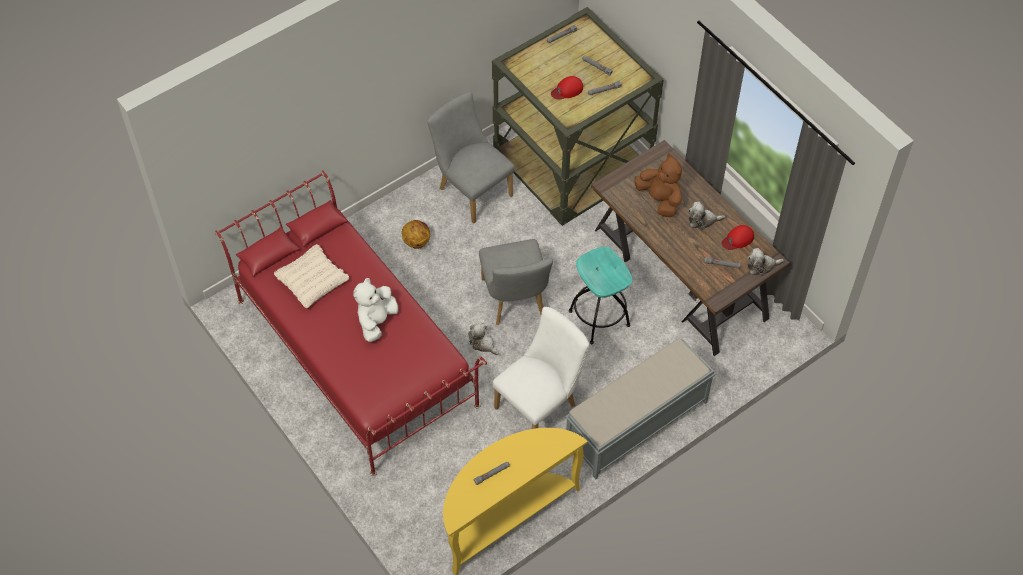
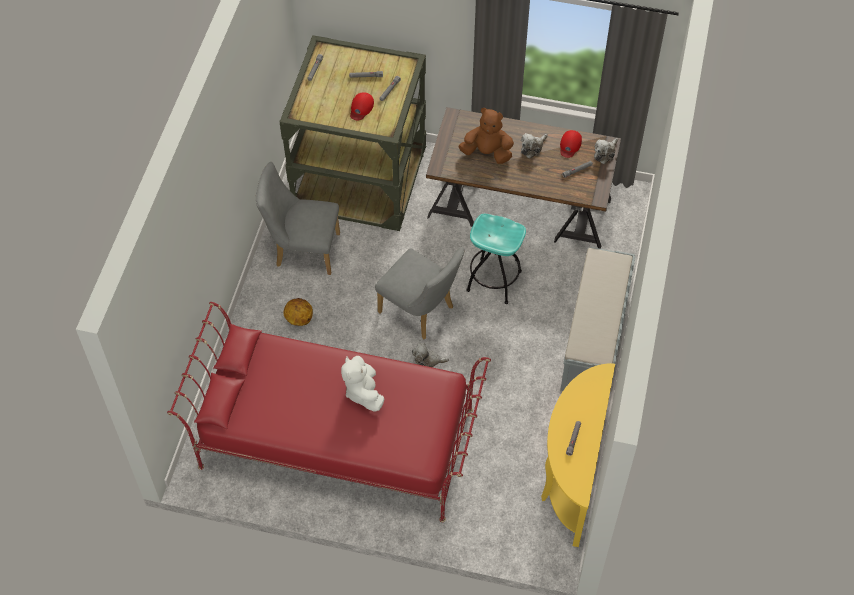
camera: 40 degrees left, 0 degrees up
beige pillow [274,244,349,308] -> none
white chair [492,307,589,429] -> none

